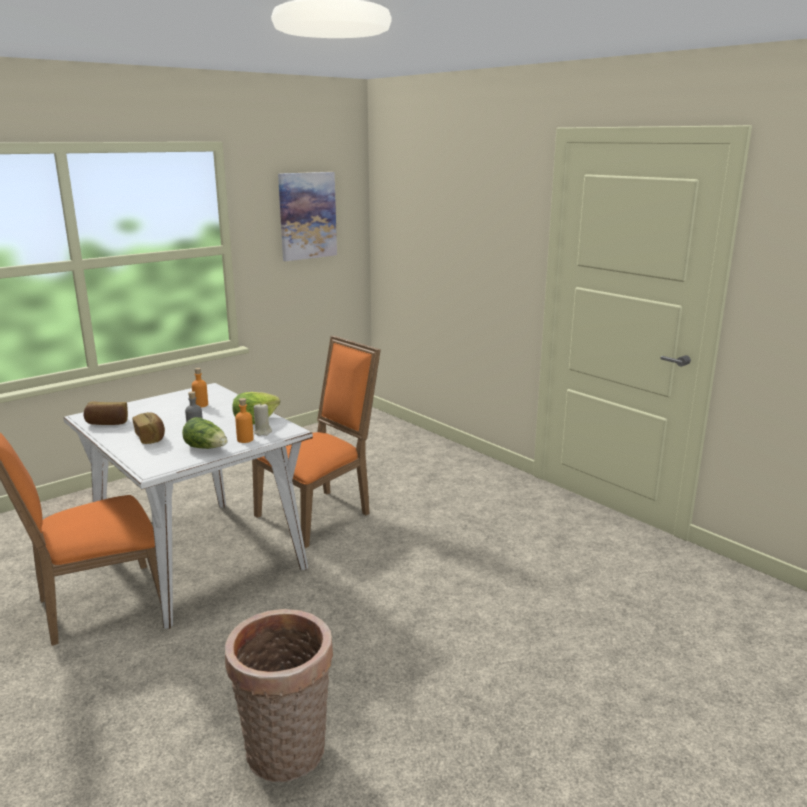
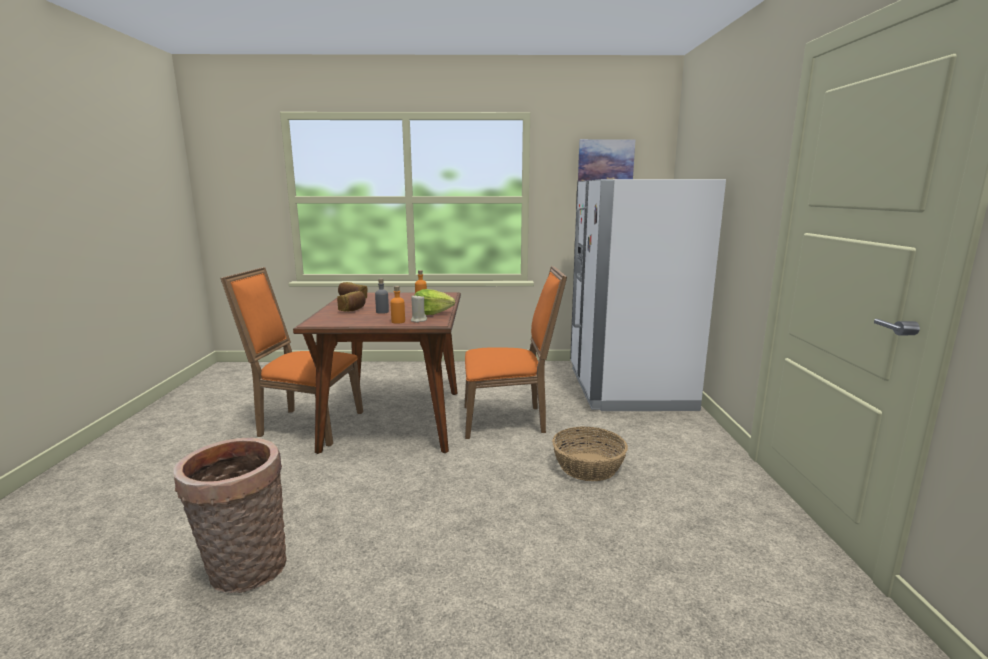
camera: 40 degrees right, 5 degrees down
white dining table [63,383,313,629] -> brown dining table [293,292,461,454]
lettuce [182,417,227,449] -> none
none -> basket [552,427,628,481]
none -> white fridge [570,179,726,411]

